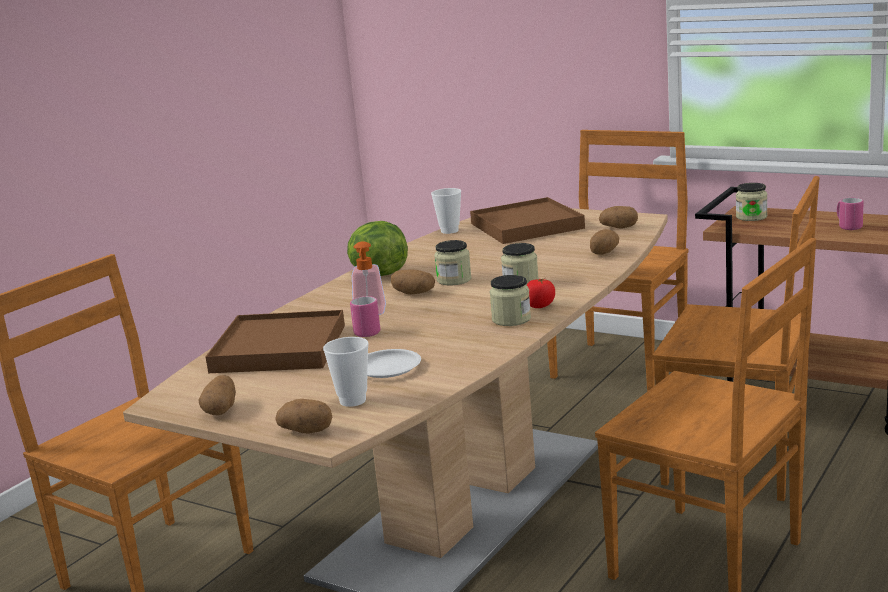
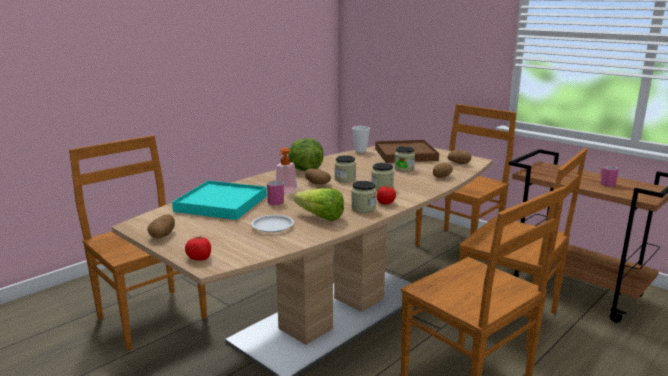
camera: 10 degrees right, 0 degrees up
brown tray [205,310,345,373] -> turquoise tray [172,181,267,220]
potato [275,399,332,433] -> tomato [185,235,211,261]
cup [323,337,369,407] -> none
jar [736,183,767,221] -> jar moved to [394,146,415,172]
none -> lettuce [294,188,344,221]

